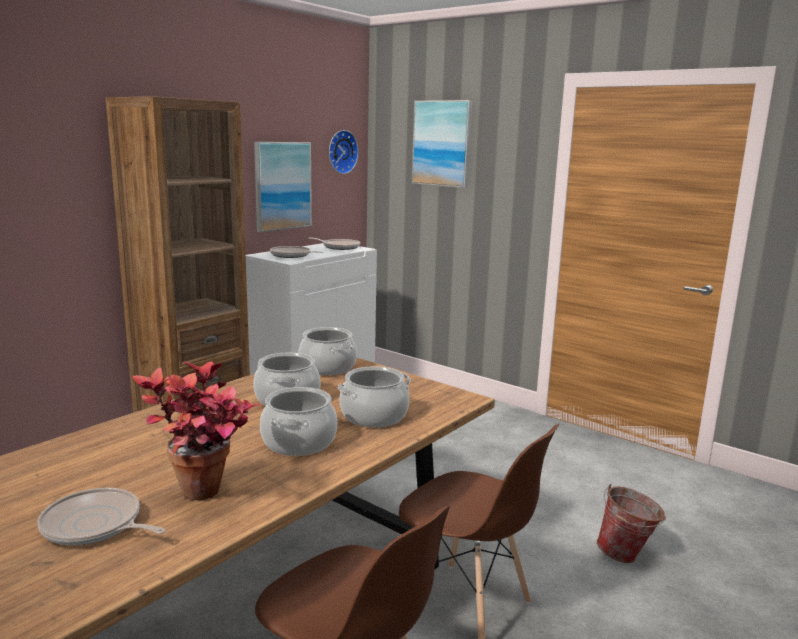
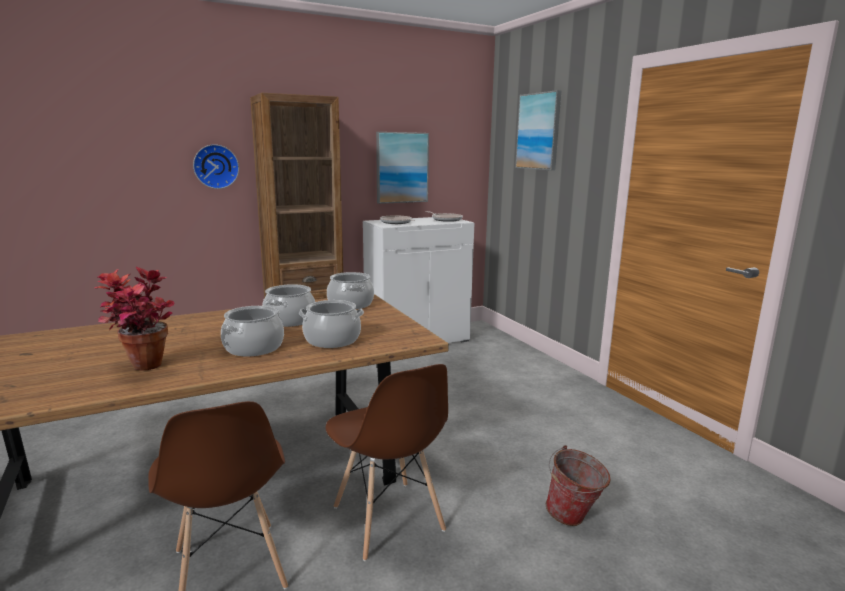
camera: 25 degrees right, 0 degrees up
frying pan [38,488,166,545] -> none
wall clock [329,130,359,174] -> wall clock moved to [193,144,239,189]

